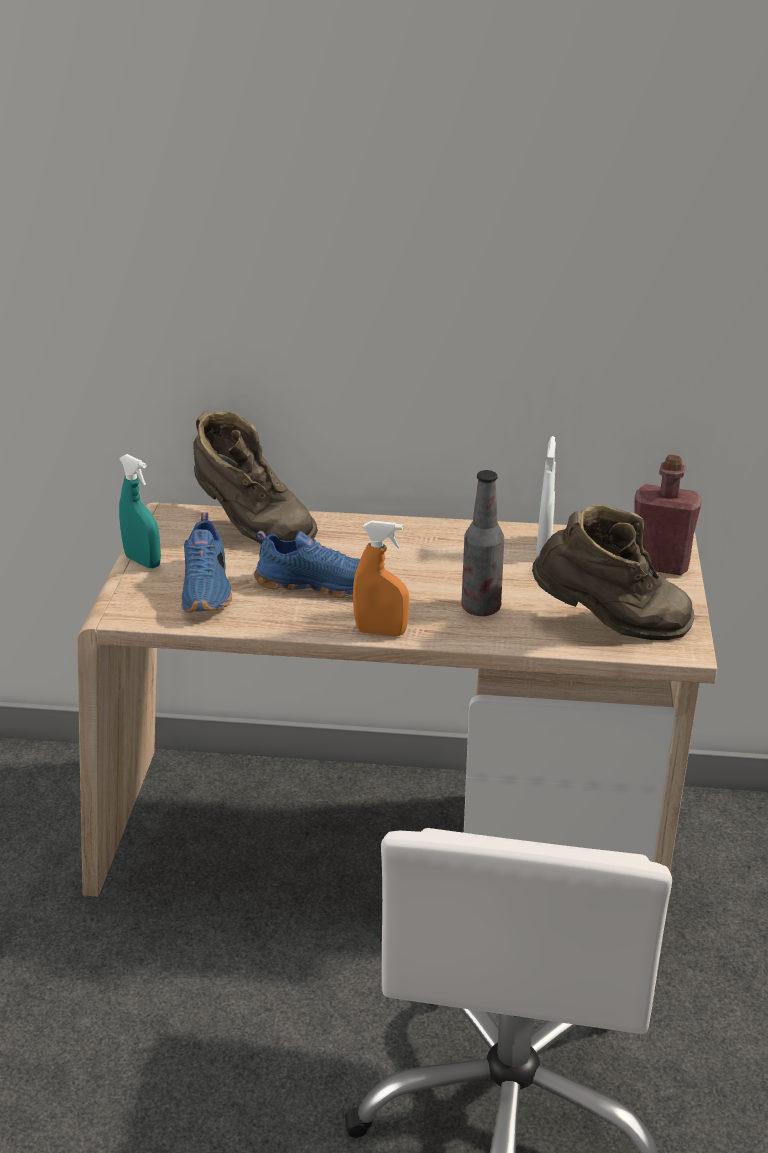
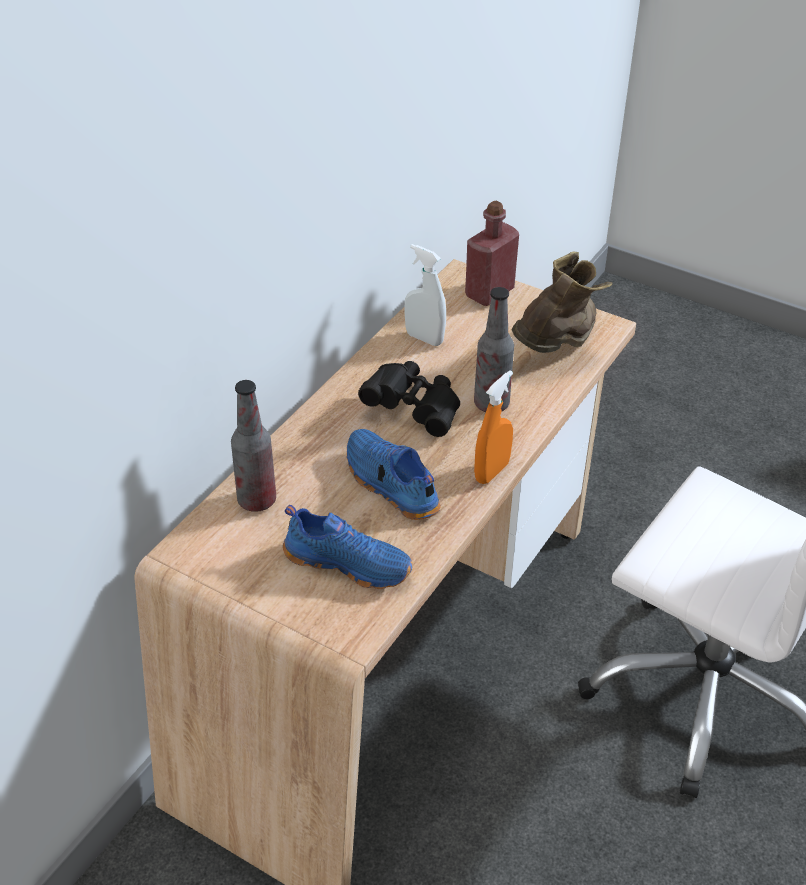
camera: 65 degrees left, 10 degrees up
turquoise spray bottle [119,454,161,568] -> none
brown boot [194,411,318,544] -> bottle [231,380,276,512]
blue shoe [254,531,360,598] -> blue shoe turned 75 degrees counterclockwise [347,429,440,520]
none -> black binoculars [358,361,460,437]

